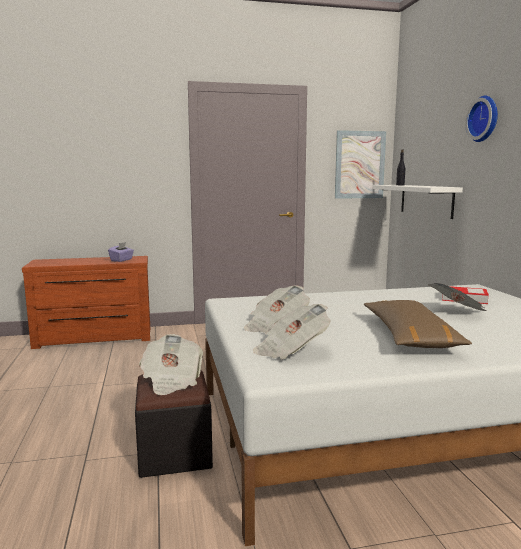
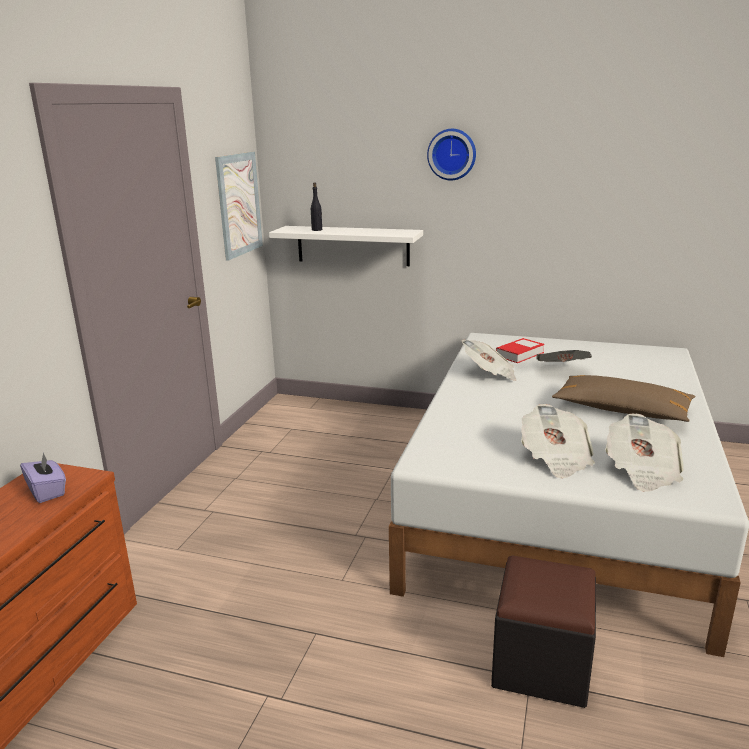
camera: 60 degrees left, 10 degrees up
newspaper [139,334,203,395] -> newspaper moved to [462,339,517,381]

